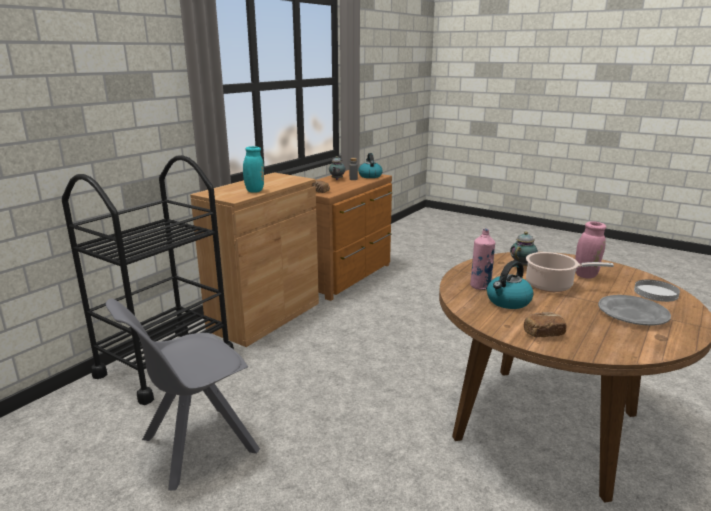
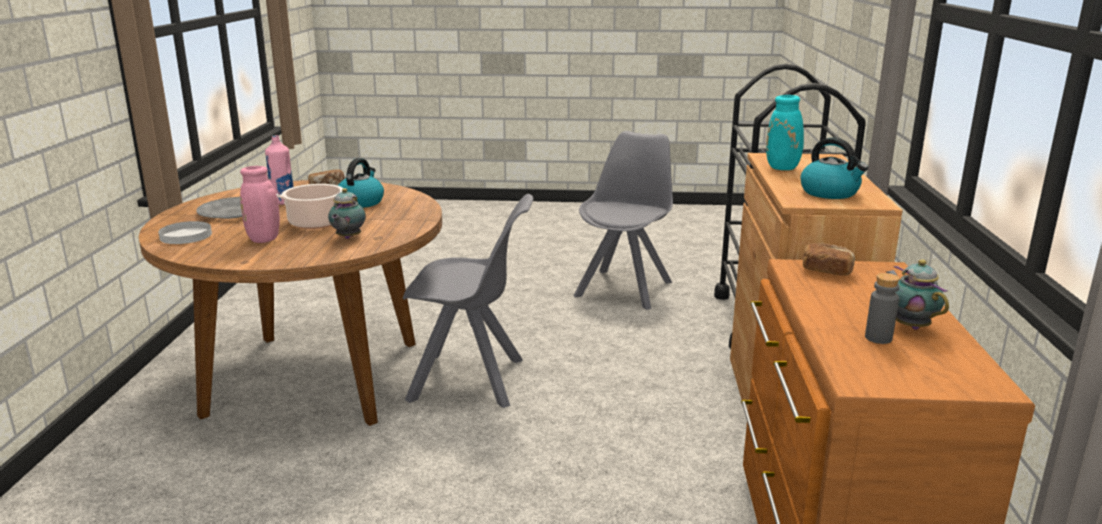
camera: 150 degrees right, 0 degrees up
kettle [358,153,383,178] -> kettle moved to [801,137,868,199]
pink bottle [470,229,495,290] -> pink bottle moved to [265,135,294,205]
none -> grey chair [403,194,533,408]

